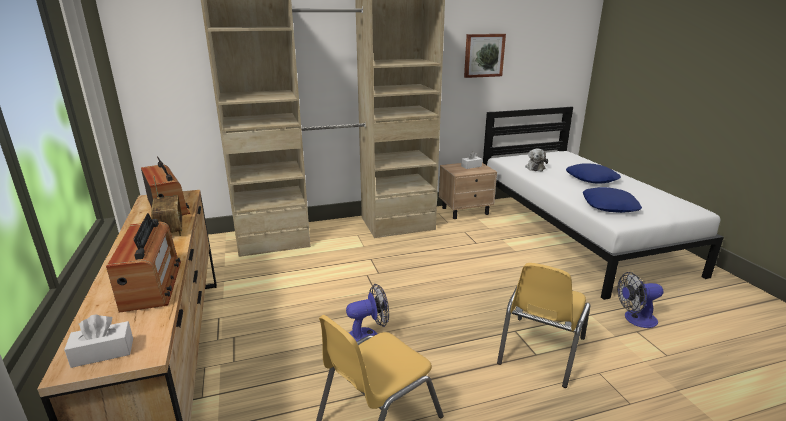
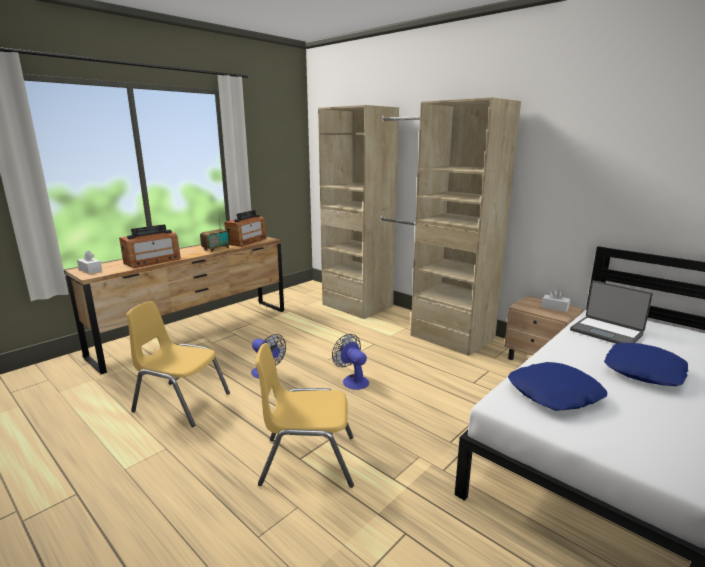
camera: 60 degrees right, 5 degrees down
picture [464,34,506,78] -> none
plush toy [525,148,548,172] -> laptop [570,280,653,344]
fan [617,272,664,328] -> fan moved to [332,334,369,390]

